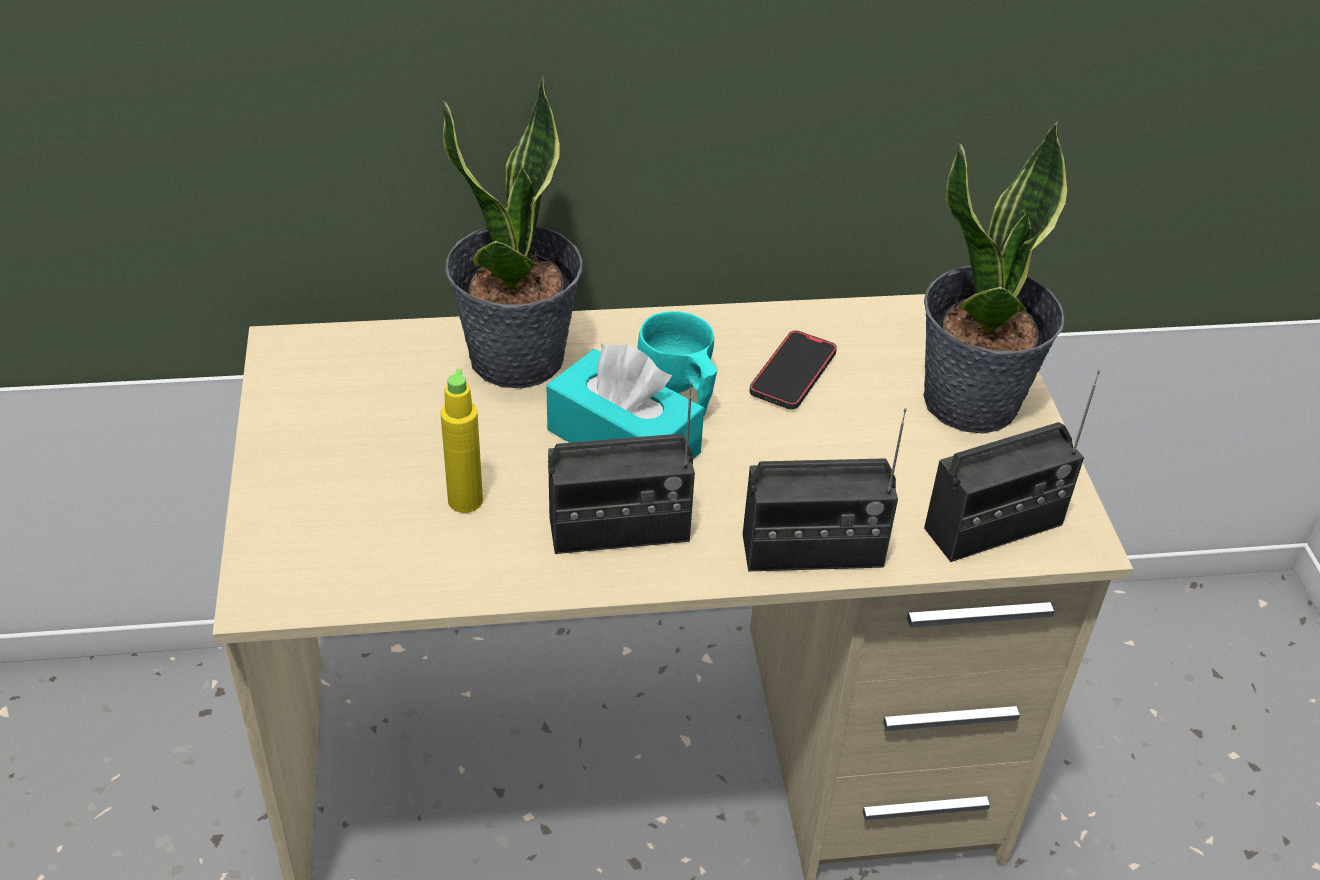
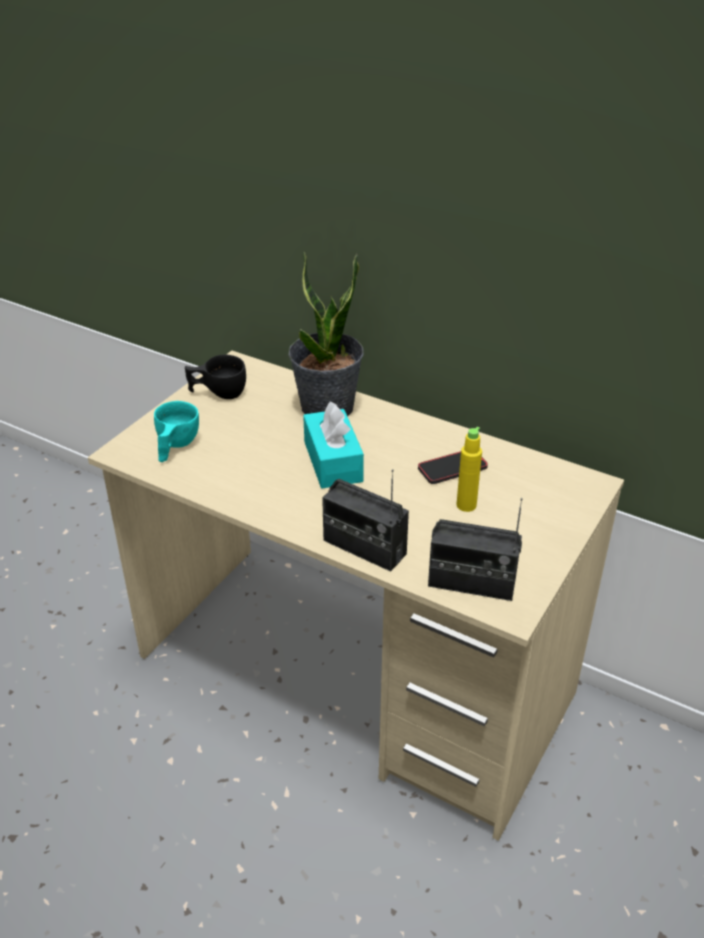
camera: 40 degrees right, 5 degrees down
yellow bottle [441,369,483,513] -> yellow bottle moved to [456,427,482,512]
radio [548,382,695,554] -> none
turquoise cup [638,311,717,415] -> turquoise cup moved to [154,401,199,462]
potted plant [923,122,1067,434] -> none
none -> black cup [185,354,246,399]

